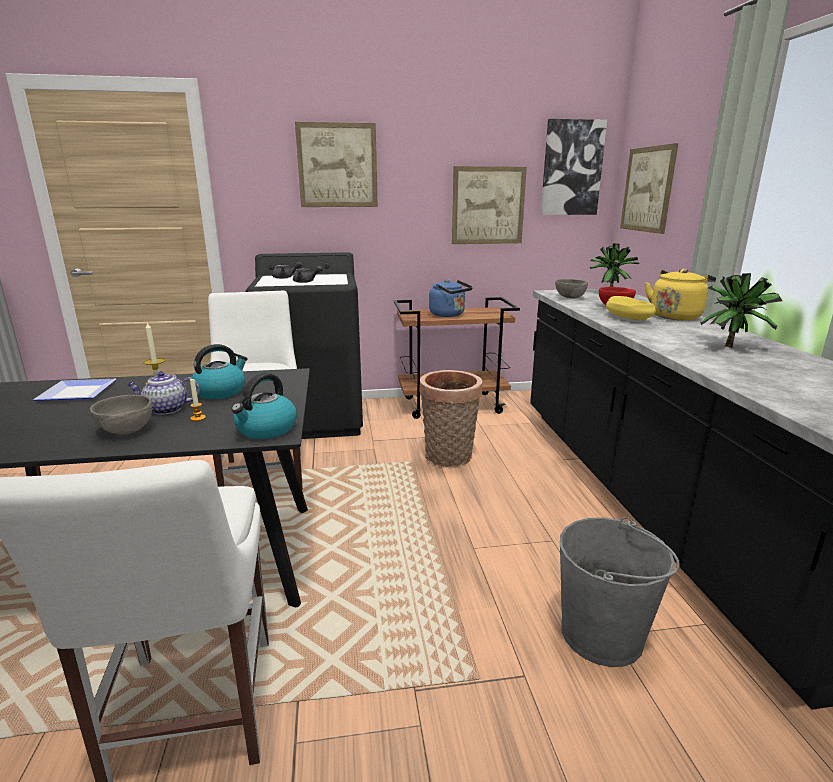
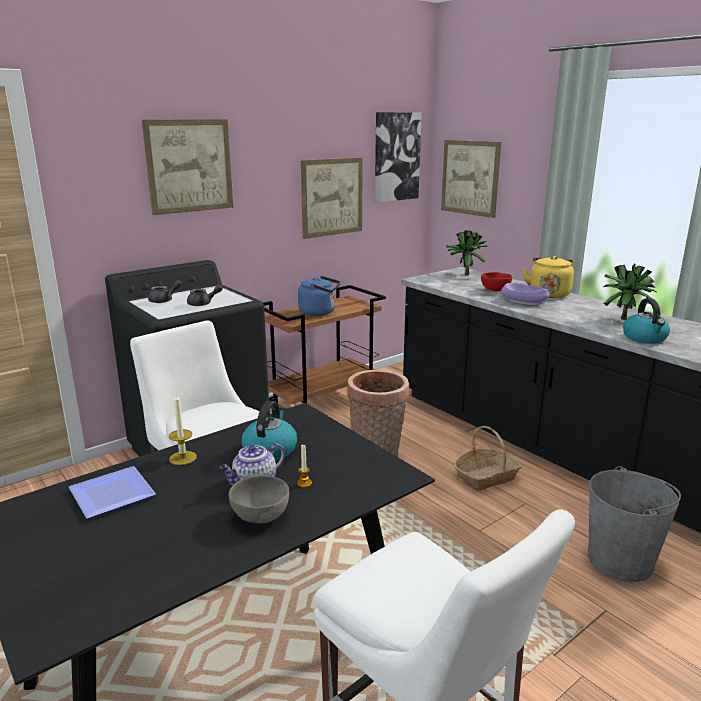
camera: 30 degrees left, 0 degrees up
kettle [231,373,297,439] -> kettle moved to [623,298,670,344]
grey bowl [555,279,588,298] -> none
yellow bowl [606,296,656,323] -> purple bowl [501,283,550,305]
none -> basket [454,426,522,491]

